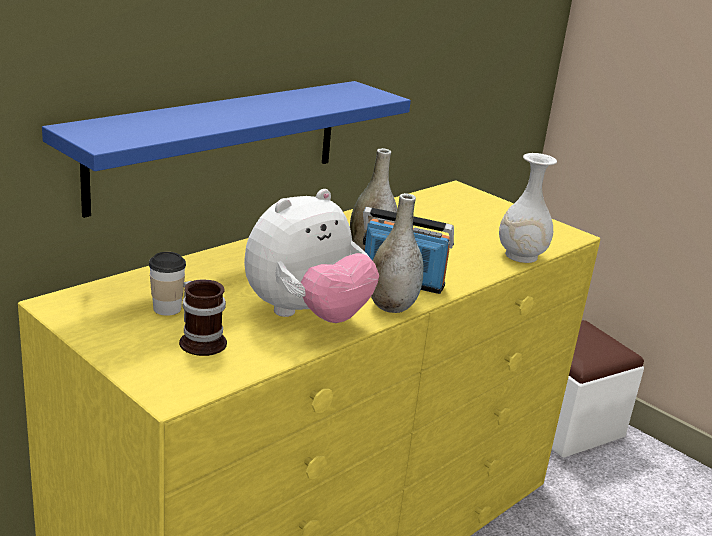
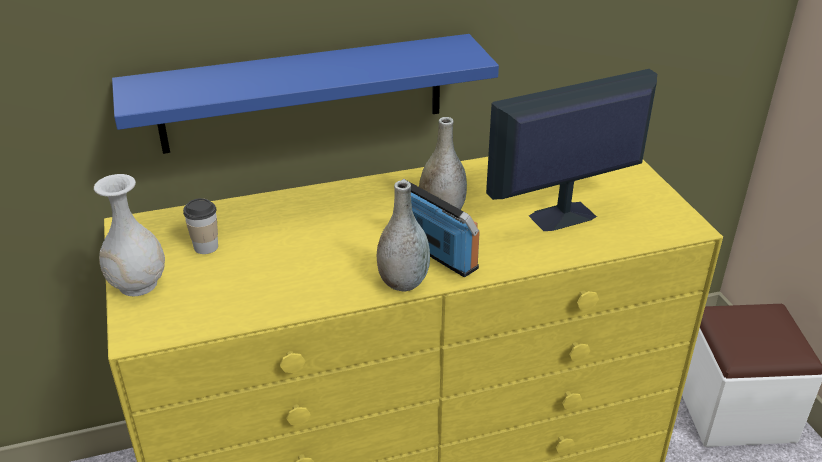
camera: 30 degrees right, 10 degrees up
mug [179,279,227,356] -> none
plush toy [244,189,379,323] -> none
white vase [499,153,557,263] -> white vase moved to [94,174,165,296]
none -> monitor [486,69,657,231]

